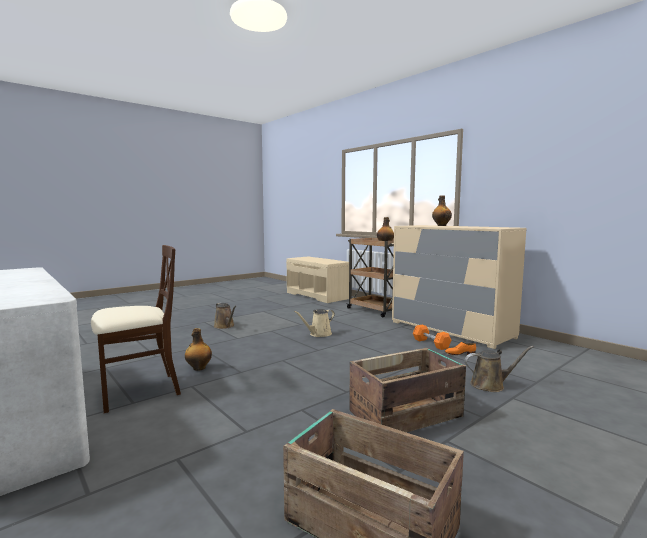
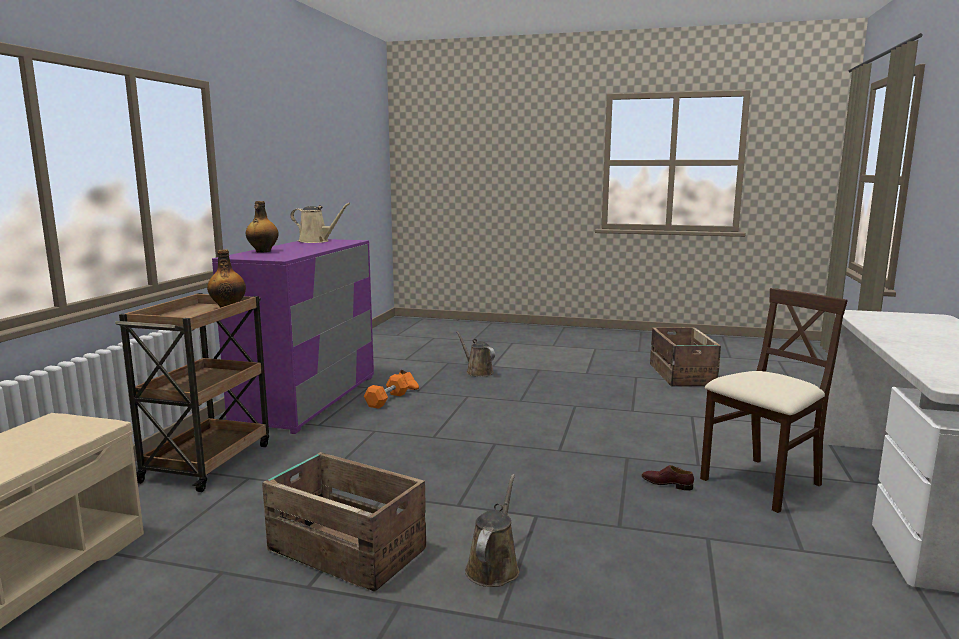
camera: 125 degrees left, 5 degrees up
beige chair [91,245,181,413] -> beige chair turned 120 degrees clockwise [700,288,848,513]
bottle [185,328,212,370] -> brown shoe [642,465,694,491]
beige watering can [294,309,335,337] -> beige watering can moved to [291,203,350,243]
crate [349,348,466,433] -> crate moved to [262,452,426,592]
beige dresser [392,225,526,349] -> purple dresser [212,239,374,434]

